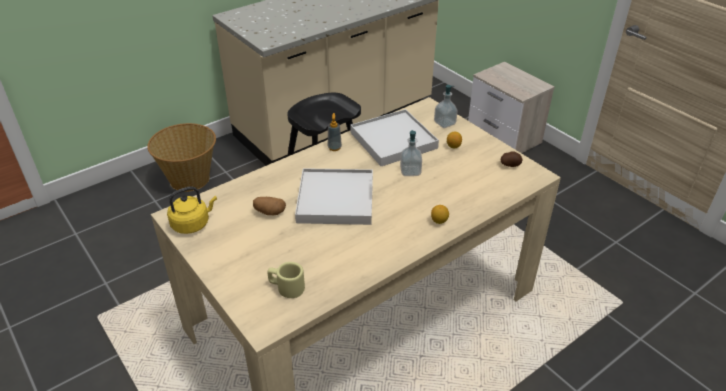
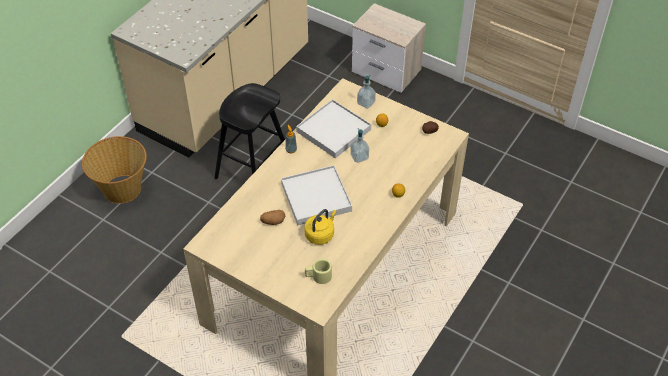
camera: 20 degrees left, 10 degrees up
yellow kettle [167,186,217,234] -> yellow kettle moved to [304,209,337,245]

